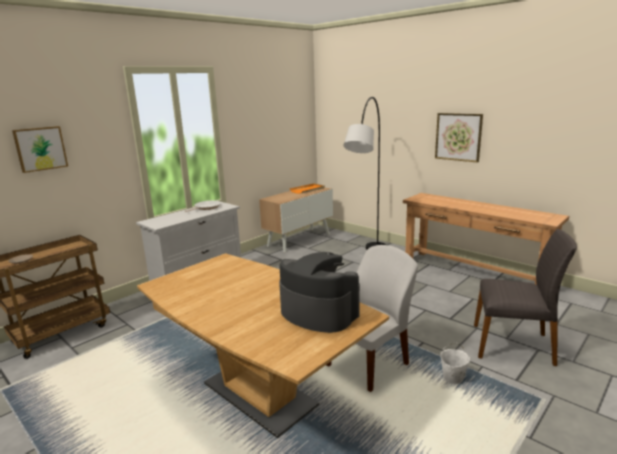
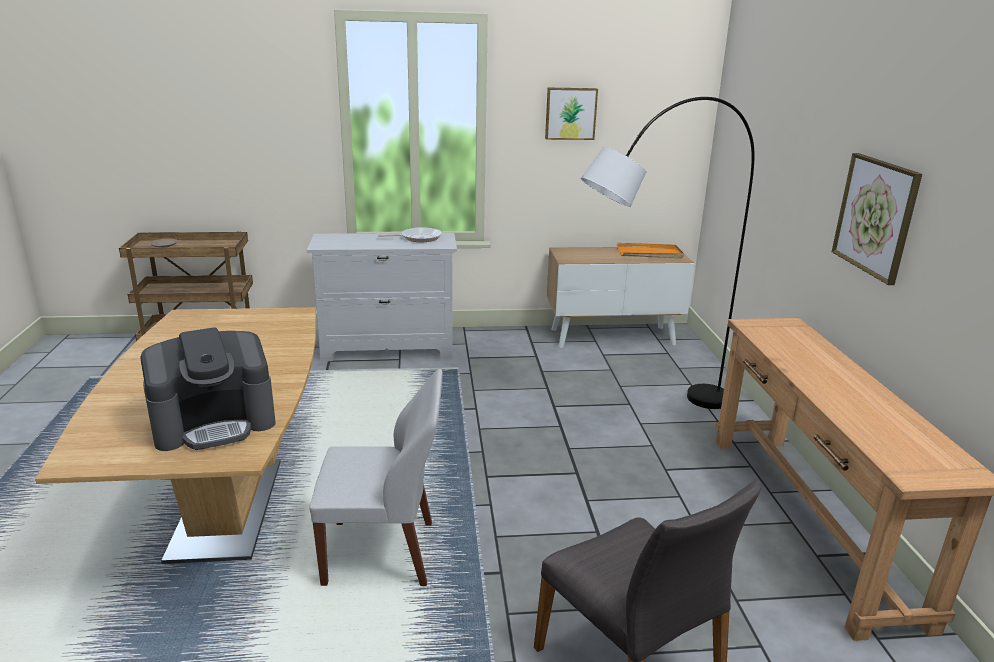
camera: 40 degrees right, 5 degrees up
picture [12,126,68,173] -> picture moved to [545,88,598,140]
coffee machine [279,252,360,333] -> coffee machine turned 75 degrees clockwise [140,327,275,451]
white bucket [440,343,470,384] -> none

